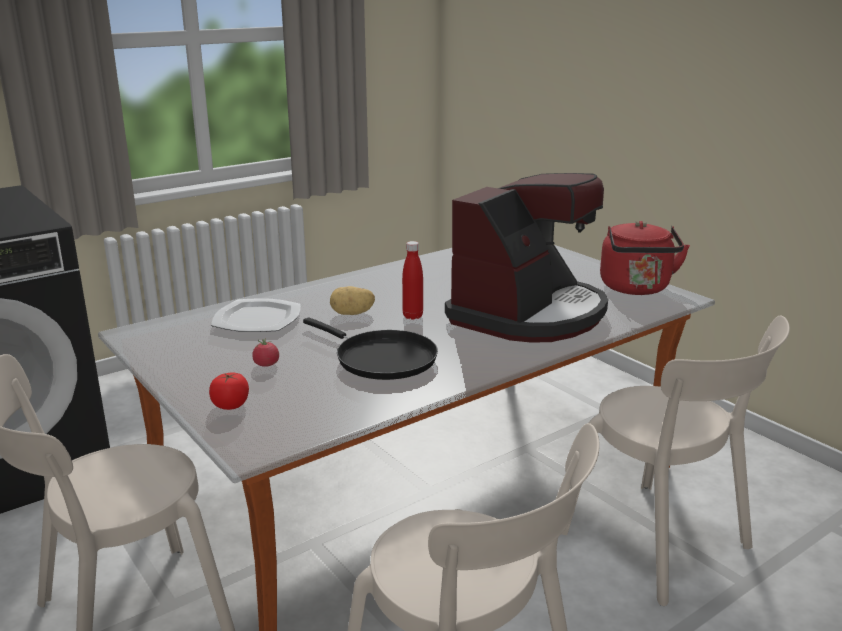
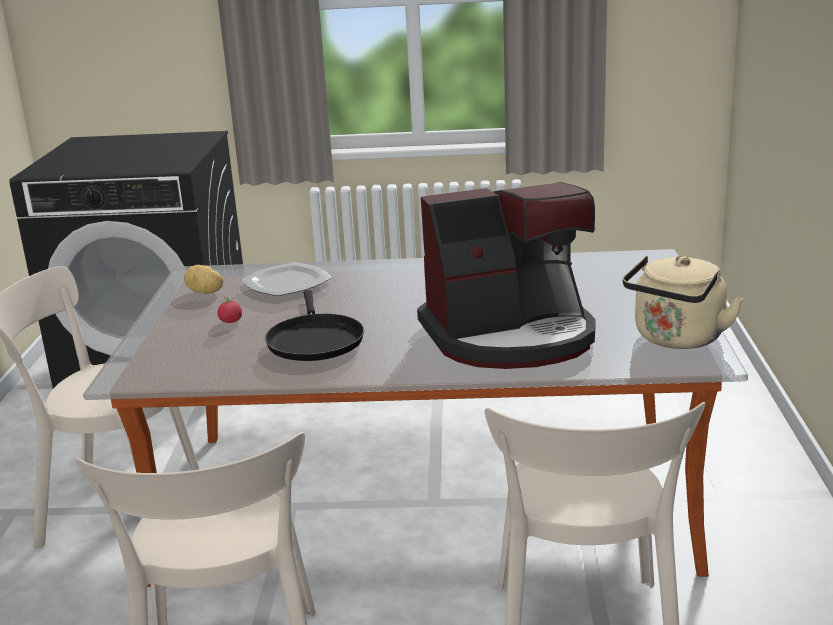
camera: 40 degrees right, 0 degrees up
tomato [209,372,249,410] -> none
potato [330,286,375,315] -> potato moved to [184,265,223,294]
red bottle [402,241,423,320] -> none
red kettle [600,221,690,295] -> beige kettle [623,256,744,349]

